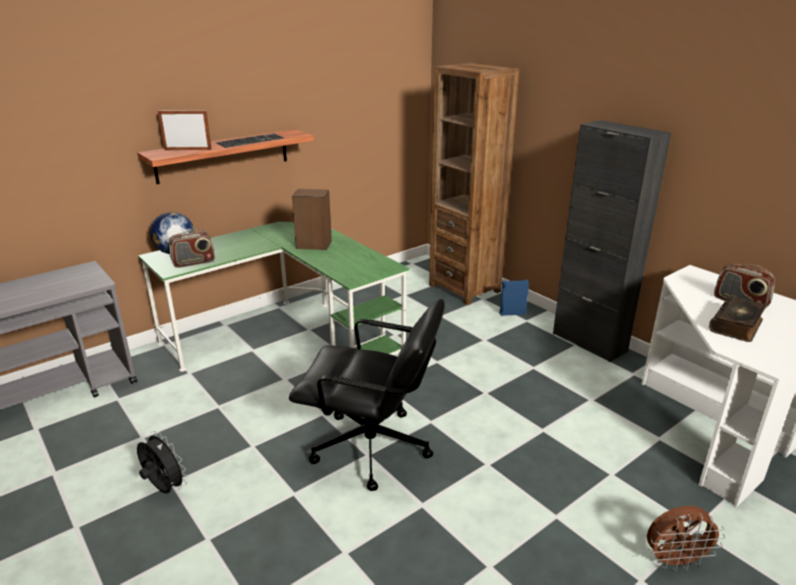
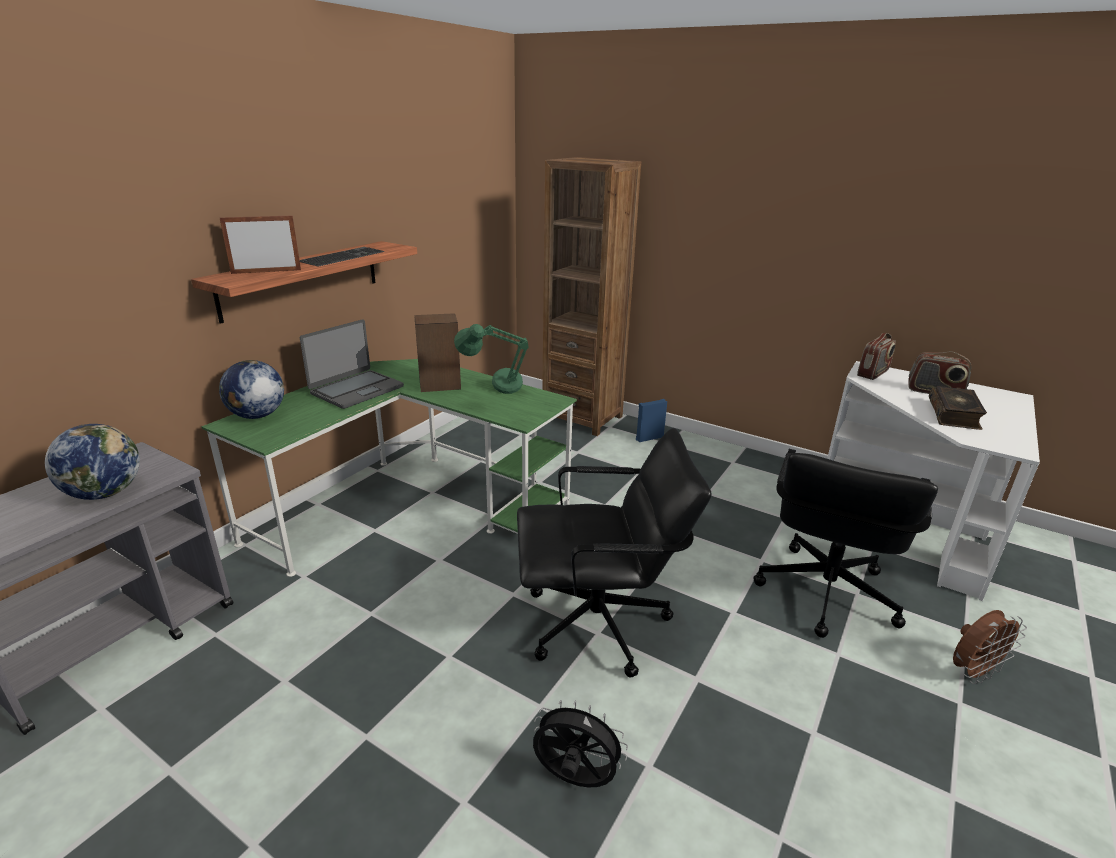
camera: 20 degrees left, 0 degrees up
black fan [137,431,187,494] -> black fan moved to [533,700,628,788]
radio [169,229,215,268] -> radio moved to [857,333,896,380]
black cabinet [553,120,671,362] -> none
none -> globe [45,424,140,500]
none -> laptop [300,319,404,409]
none -> green table lamp [454,324,529,394]
none -> black office chair [754,449,938,638]

